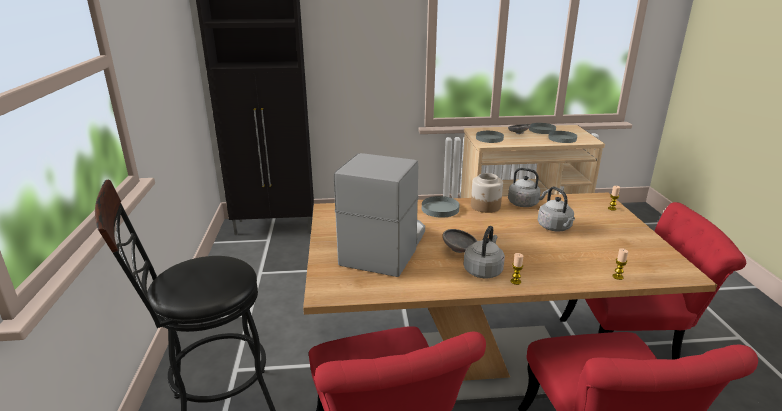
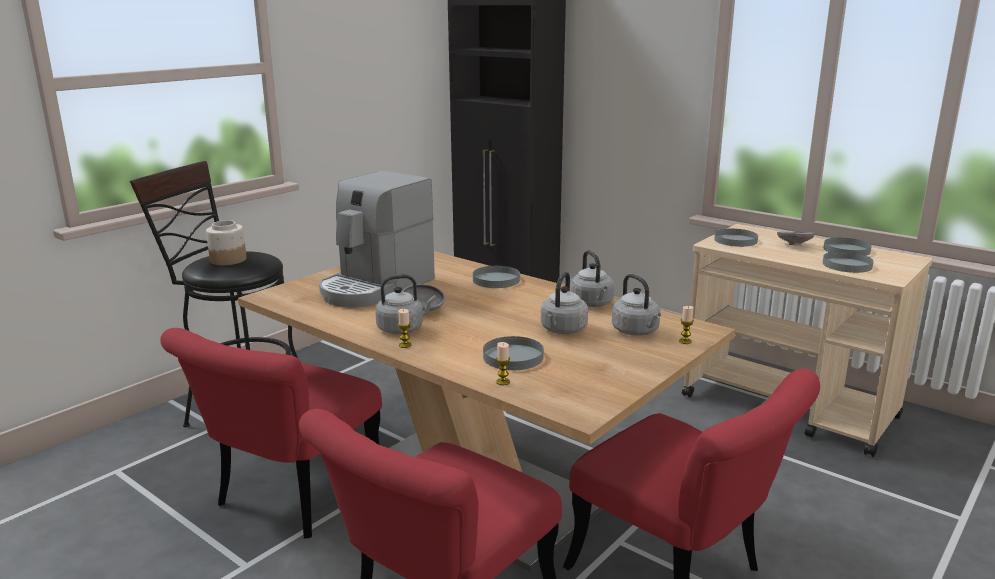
camera: 45 degrees right, 5 degrees down
coffee machine [334,153,425,277] -> coffee machine turned 150 degrees clockwise [319,171,435,307]
jar [471,173,503,213] -> jar moved to [206,220,247,265]
none -> grey plate [483,336,544,370]
none -> grey kettle [612,274,661,336]

